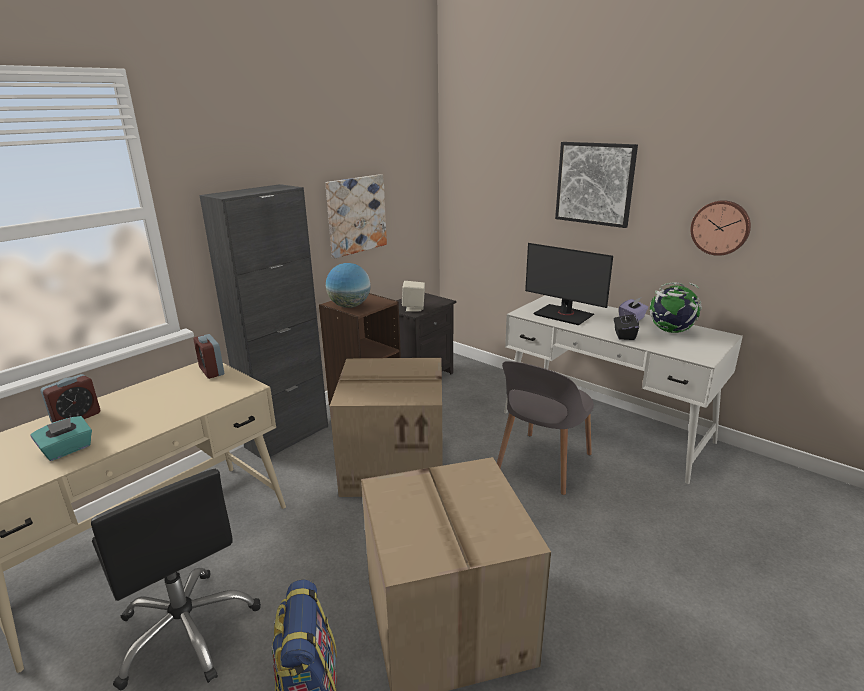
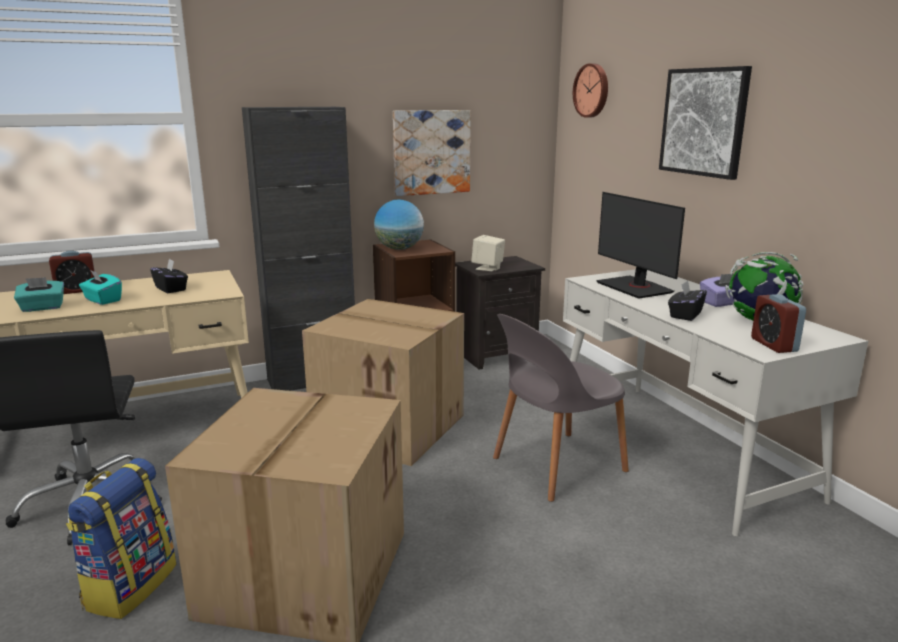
camera: 25 degrees right, 5 degrees down
alarm clock [194,334,224,379] -> alarm clock moved to [751,294,806,353]
wall clock [691,200,751,256] -> wall clock moved to [573,63,608,118]
none -> turquoise tissue box [79,270,122,305]
none -> black tissue box [150,259,188,293]

